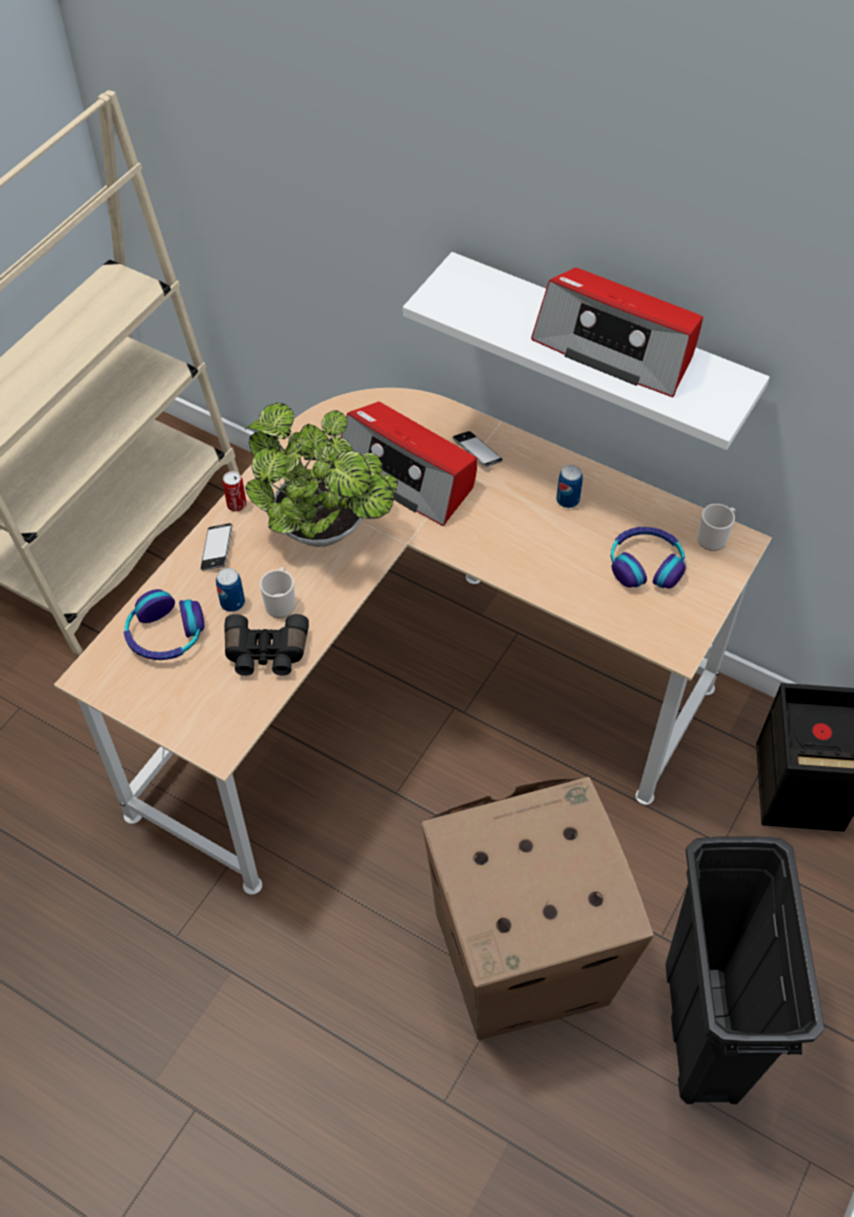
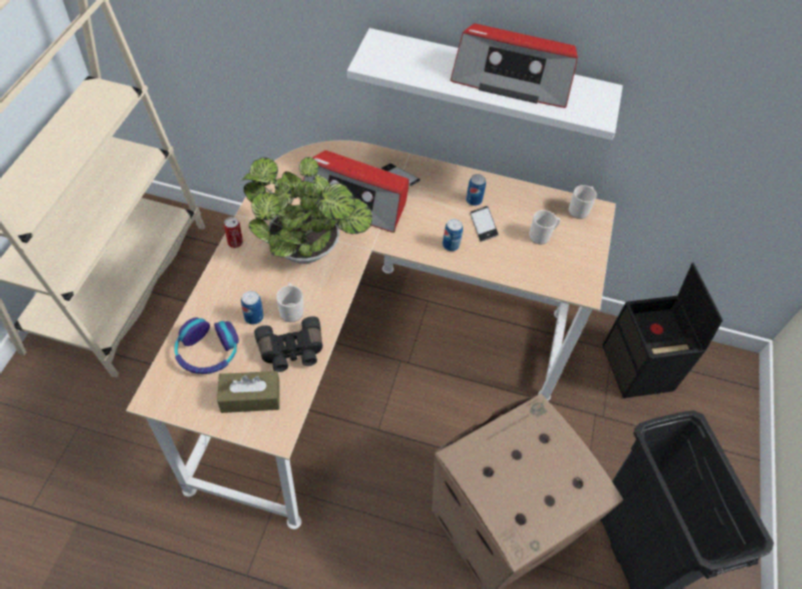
camera: 20 degrees left, 0 degrees up
phone [201,523,232,571] -> phone moved to [470,206,499,242]
headphones [611,527,686,589] -> mug [529,210,560,245]
none -> brown tissue box [217,371,280,413]
none -> can [442,219,463,251]

